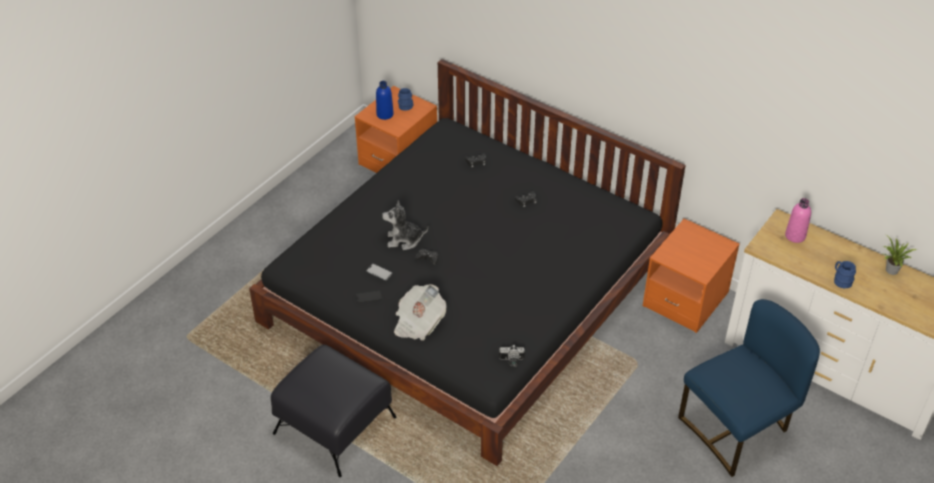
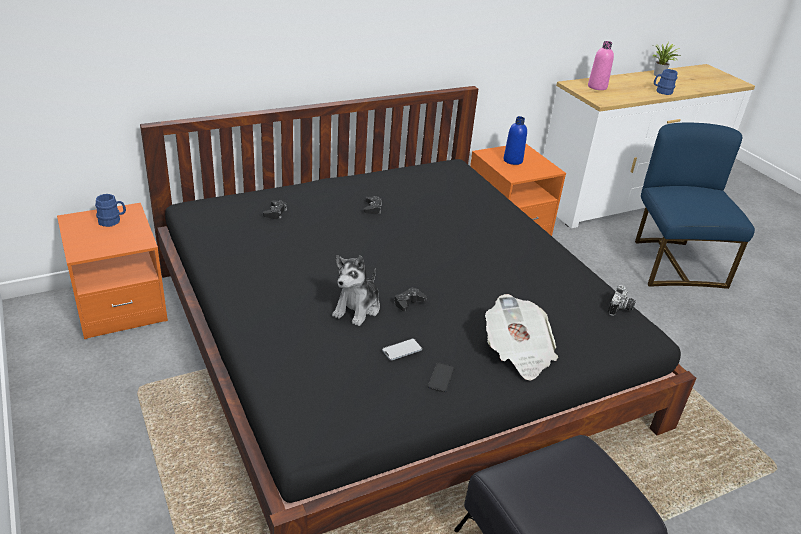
camera: 65 degrees left, 10 degrees down
blue bottle [376,81,394,120] -> blue bottle moved to [503,116,527,165]

